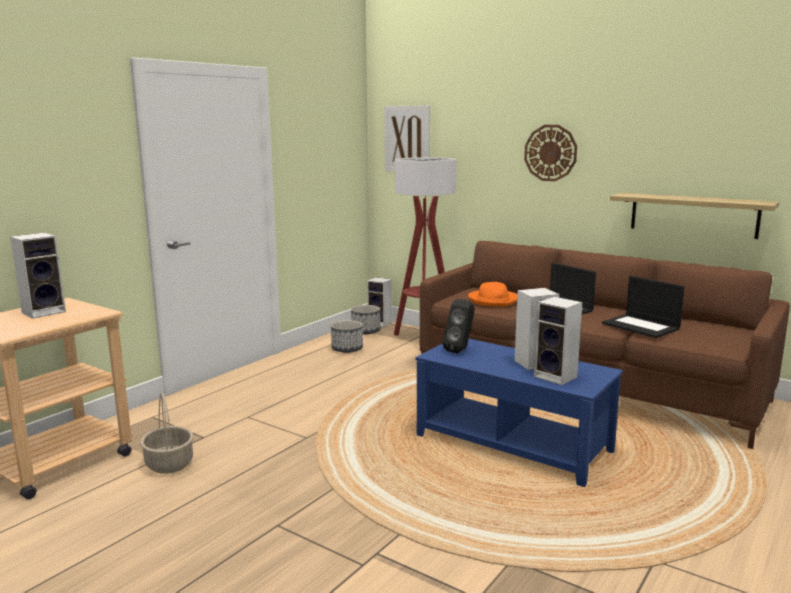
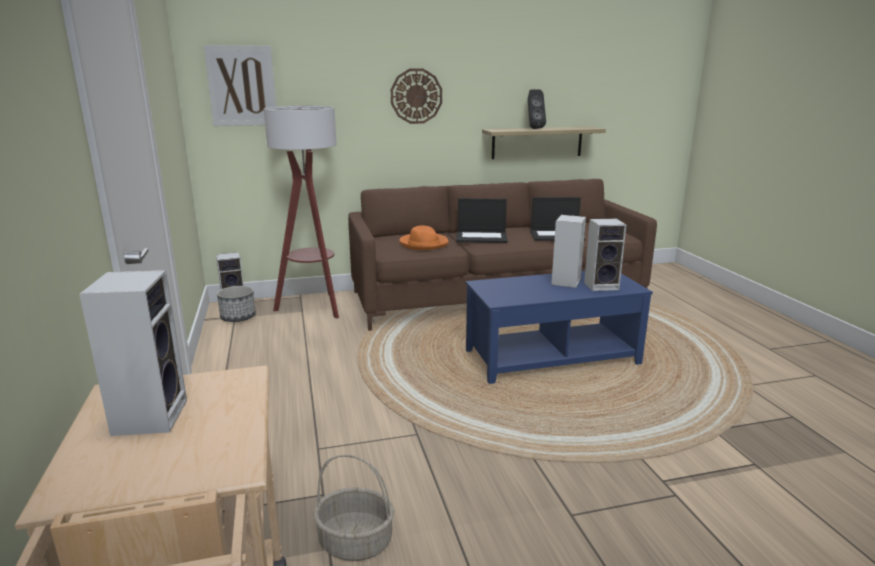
camera: 50 degrees left, 5 degrees up
planter [331,320,363,353] -> none
black speaker [443,299,475,353] -> black speaker moved to [528,89,546,129]

